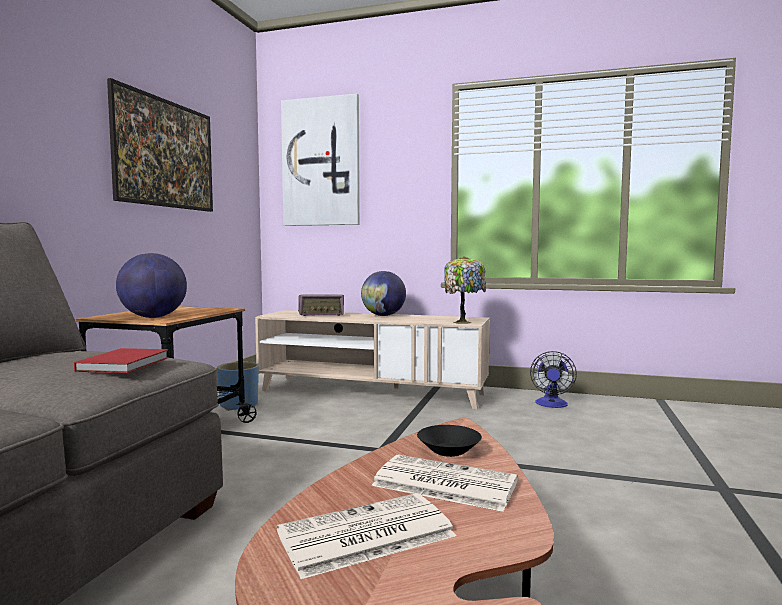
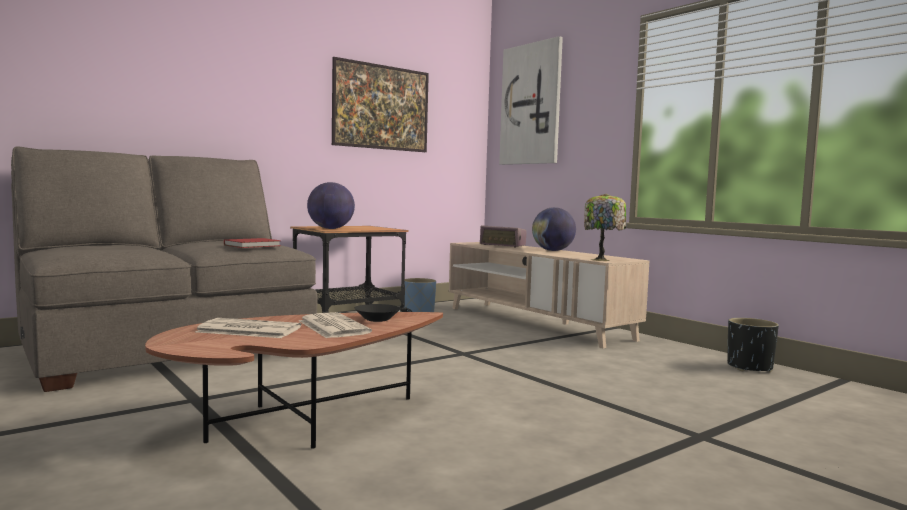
camera: 35 degrees right, 0 degrees up
fan [530,351,577,408] -> none
none -> black planter [727,318,779,372]

